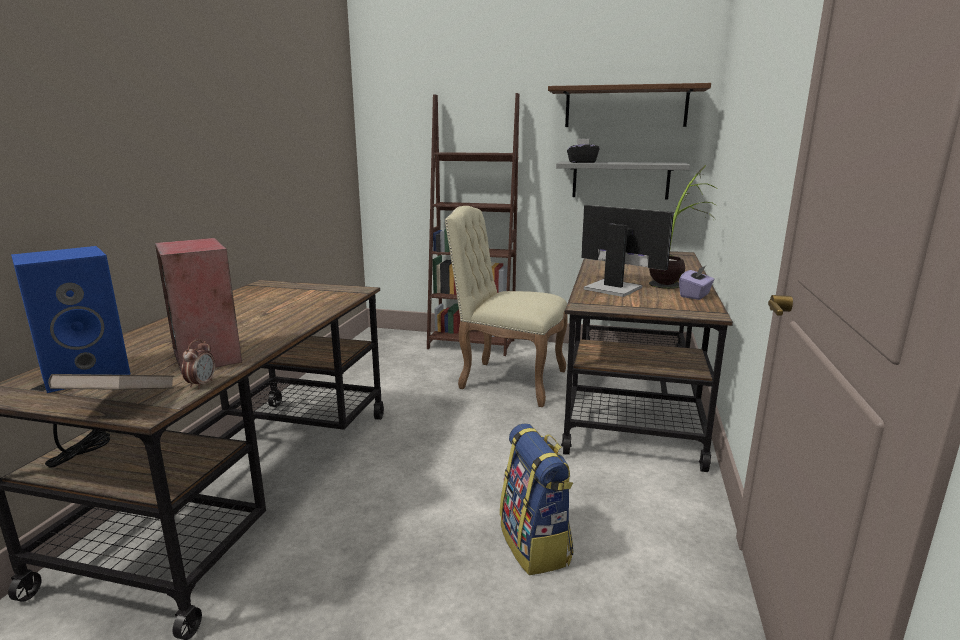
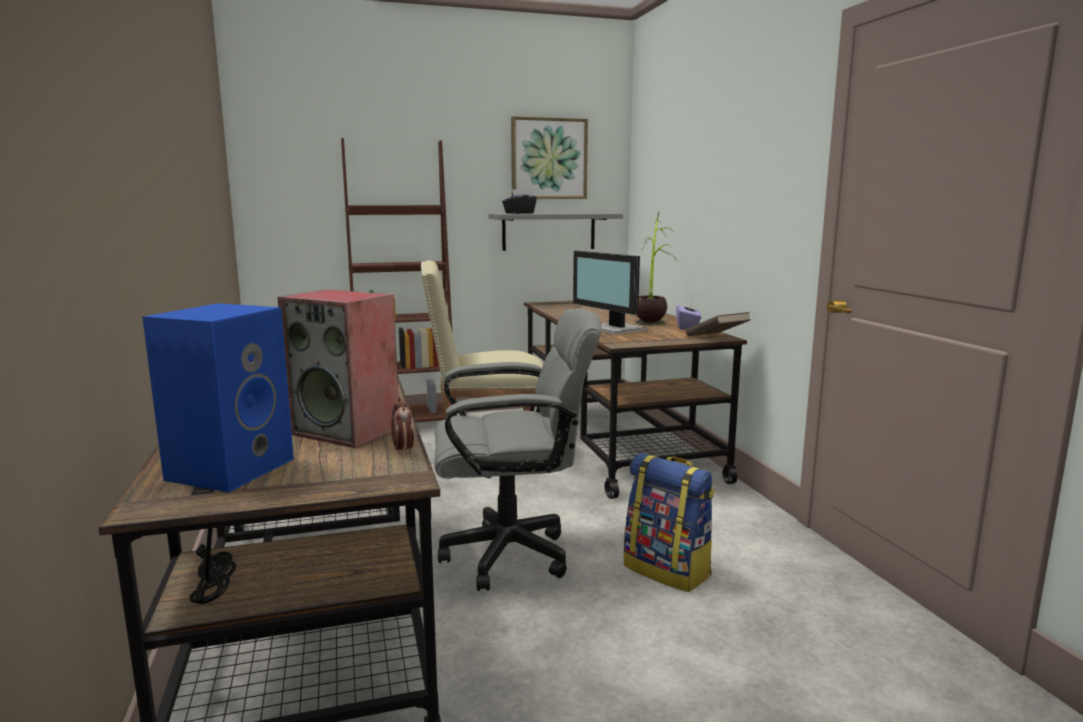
camera: 30 degrees left, 5 degrees down
brown book [48,374,174,390] -> brown book moved to [686,312,750,337]
brown shelf [548,83,711,127] -> picture [511,116,588,199]
monitor [581,205,674,297] -> monitor turned 135 degrees counterclockwise [573,251,647,335]
none -> grey office chair [435,308,601,591]

